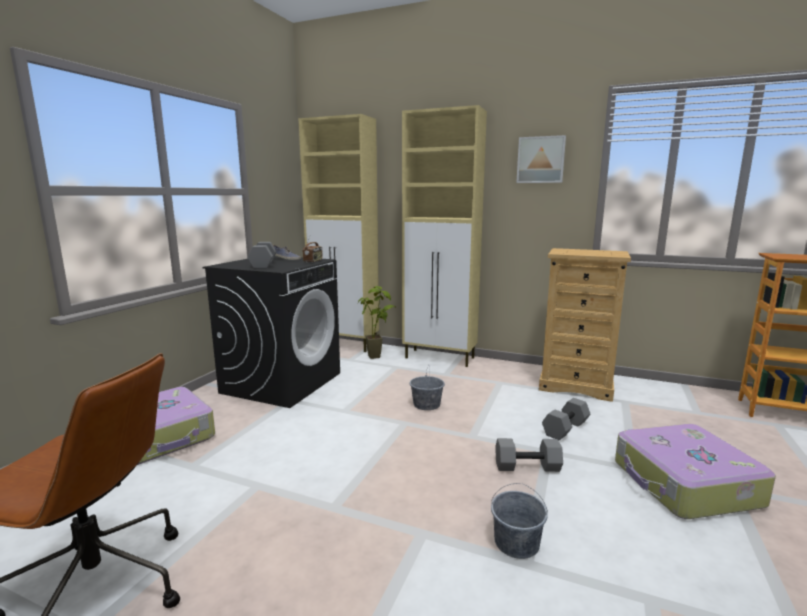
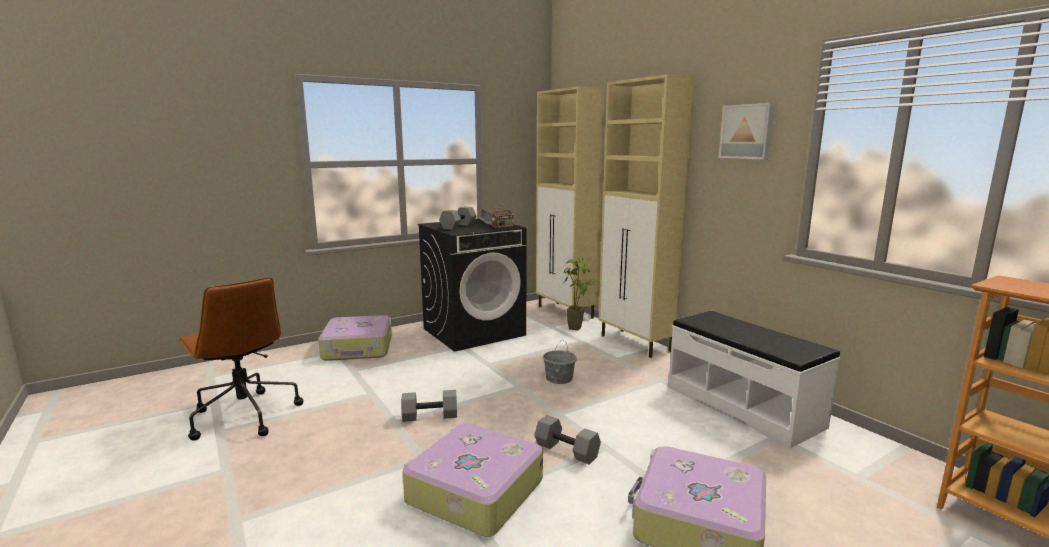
camera: 35 degrees right, 0 degrees up
grey bucket [491,483,548,559] -> suitcase [402,423,543,537]
beige dresser [539,248,631,402] -> white bench [668,311,840,448]
grey dumbbell [542,398,590,440] -> grey dumbbell moved to [401,390,457,422]

